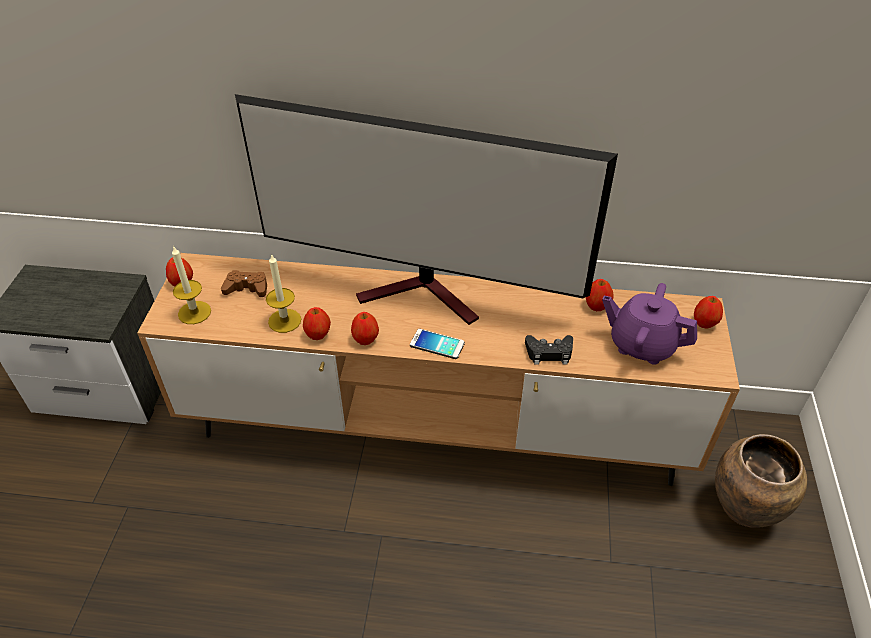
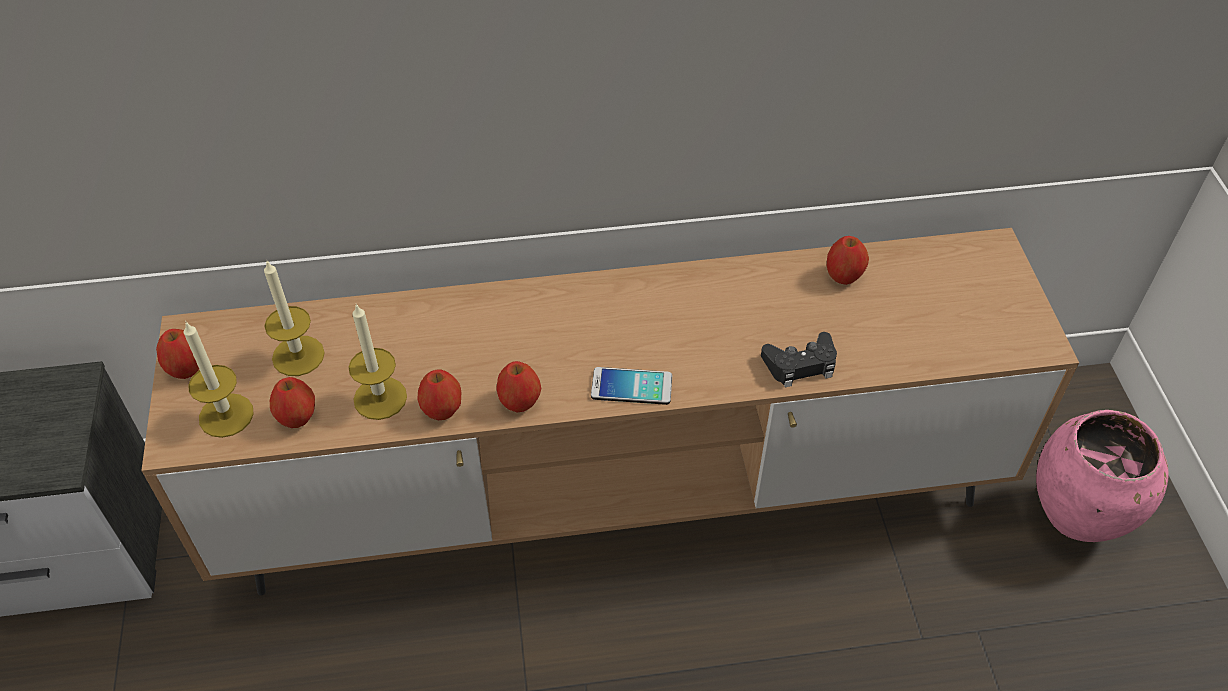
camera: 15 degrees left, 5 degrees up
brown game controller [221,270,267,297] -> candle [264,261,325,376]
television [235,94,618,325] -> none
purple teapot [602,283,697,365] -> none
apple [694,296,723,328] -> apple moved to [270,377,315,428]
brown vase [715,434,807,528] -> pink vase [1036,410,1169,542]

